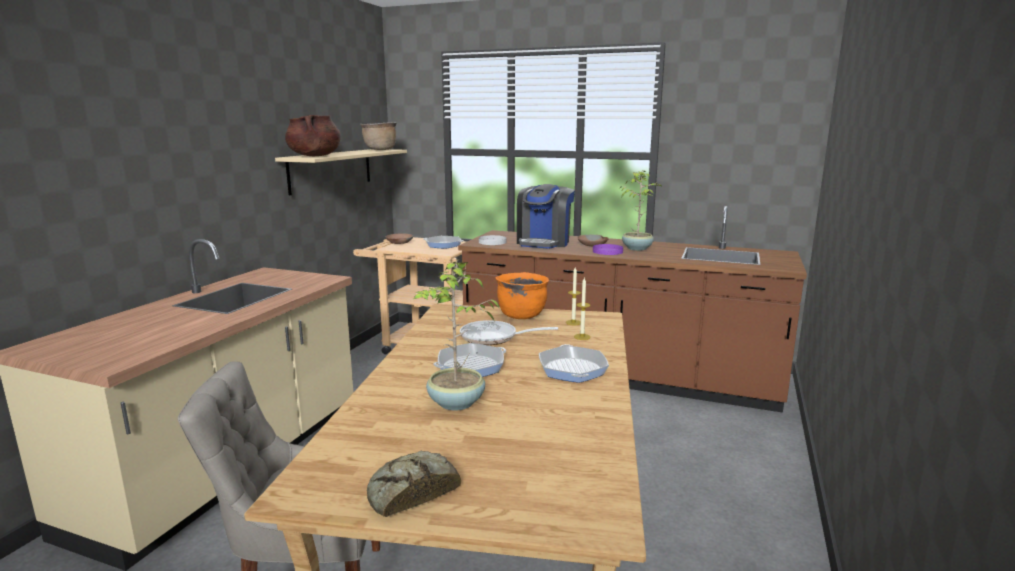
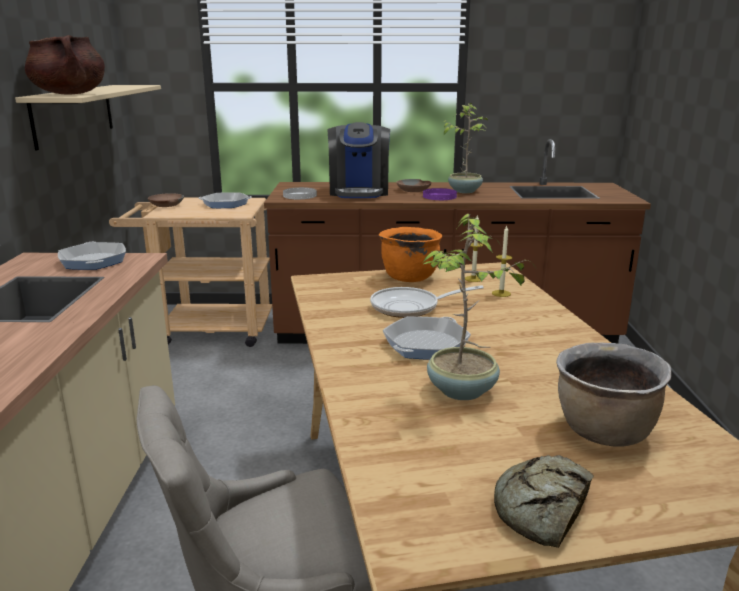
camera: 20 degrees left, 5 degrees up
brown cooking pot [360,122,396,150] -> brown cooking pot moved to [556,342,671,447]
frying pan [539,344,609,383] -> frying pan moved to [58,242,126,270]

